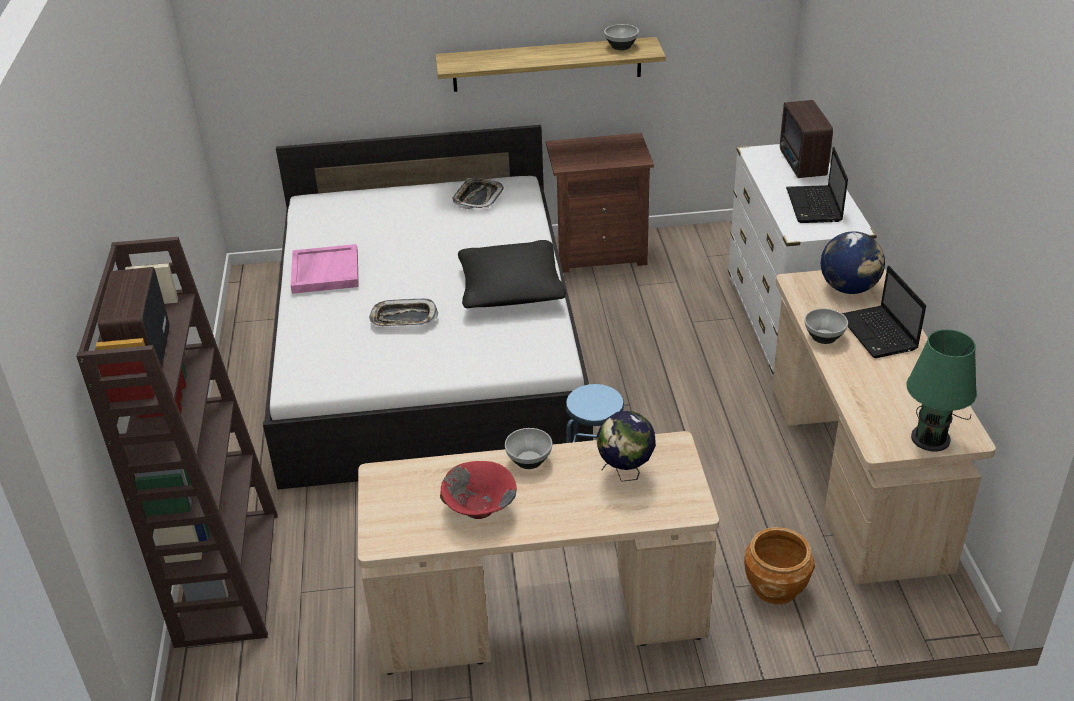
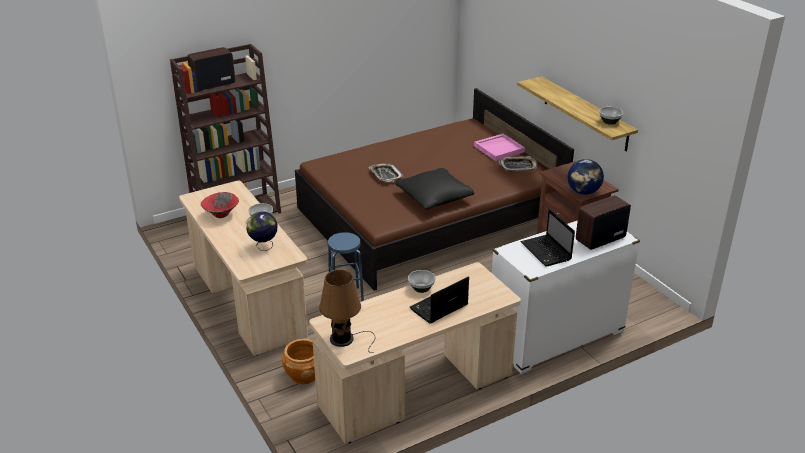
camera: 65 degrees right, 5 degrees down
white bed [263,125,593,489] -> brown bed [295,88,574,291]
pink tray [291,244,359,294] -> pink tray moved to [474,134,525,161]
laptop [786,147,848,223] -> laptop turned 90 degrees counterclockwise [520,209,575,267]
globe [821,231,885,294] -> globe moved to [568,159,604,195]
green table lamp [906,329,977,452] -> brown table lamp [319,270,375,353]

